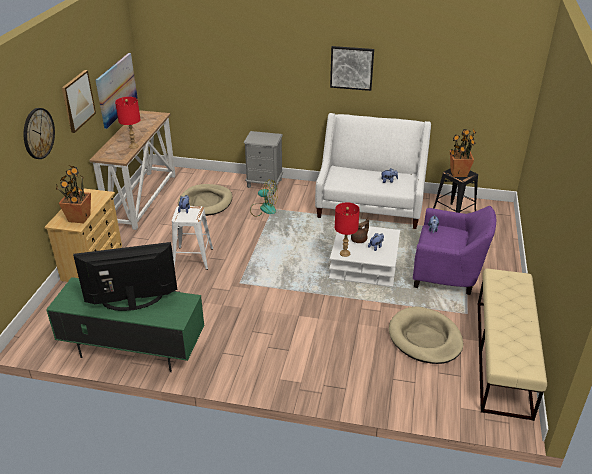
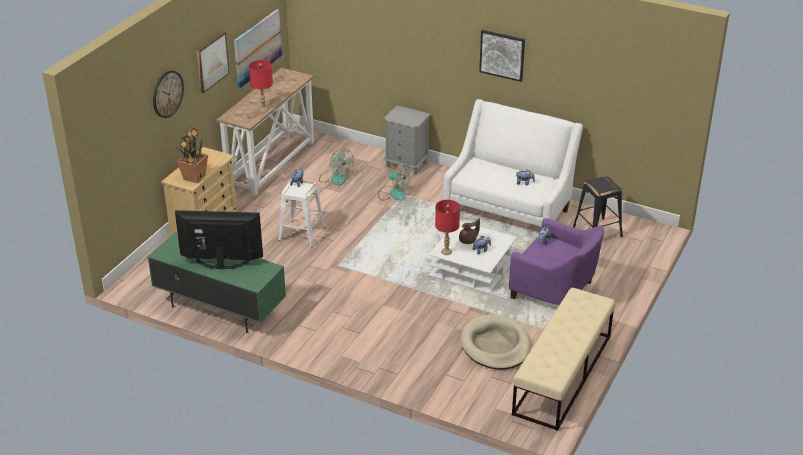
camera: 15 degrees right, 0 degrees up
beige dog bed [178,184,232,216] -> fan [319,148,354,186]
potted plant [450,129,476,177] -> none

